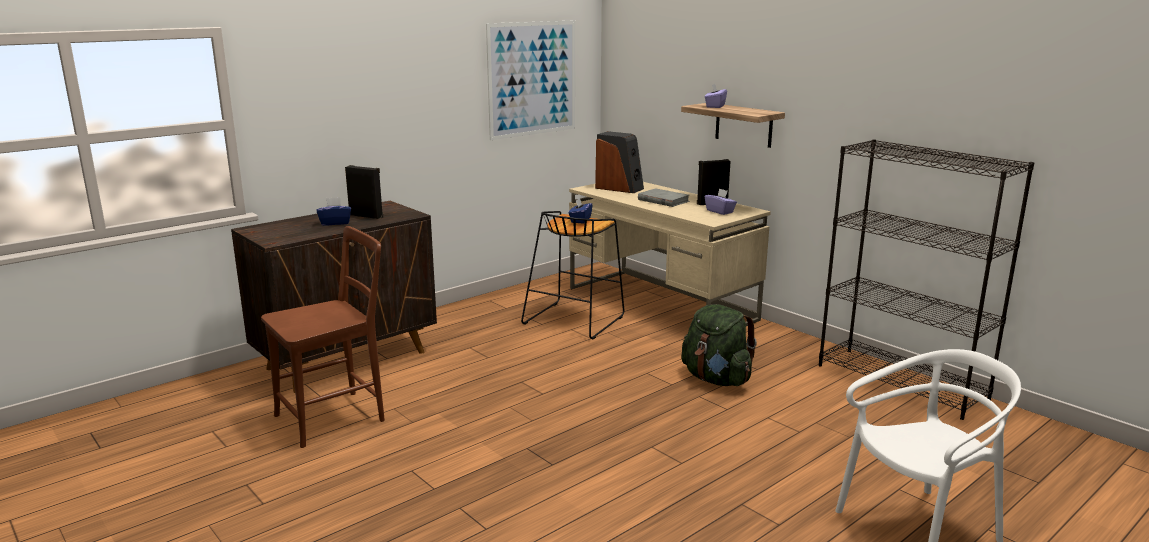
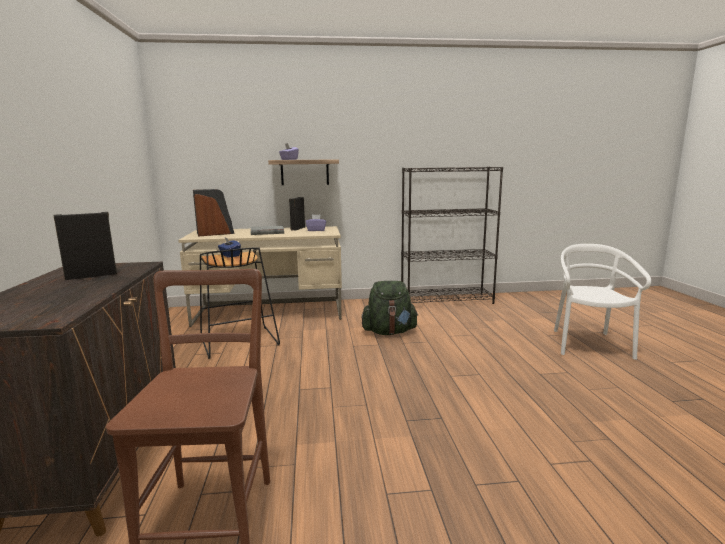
camera: 55 degrees left, 5 degrees down
blue tissue box [317,197,351,226] -> none
picture [486,20,575,140] -> none

